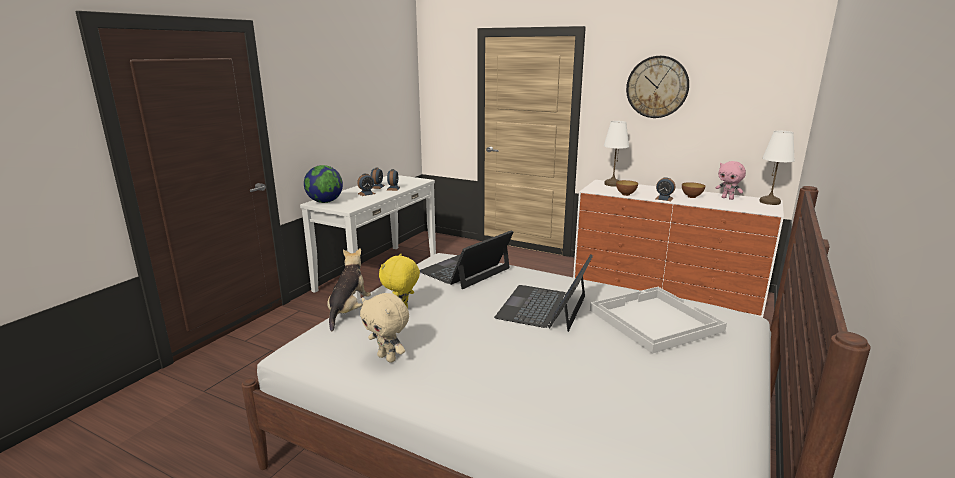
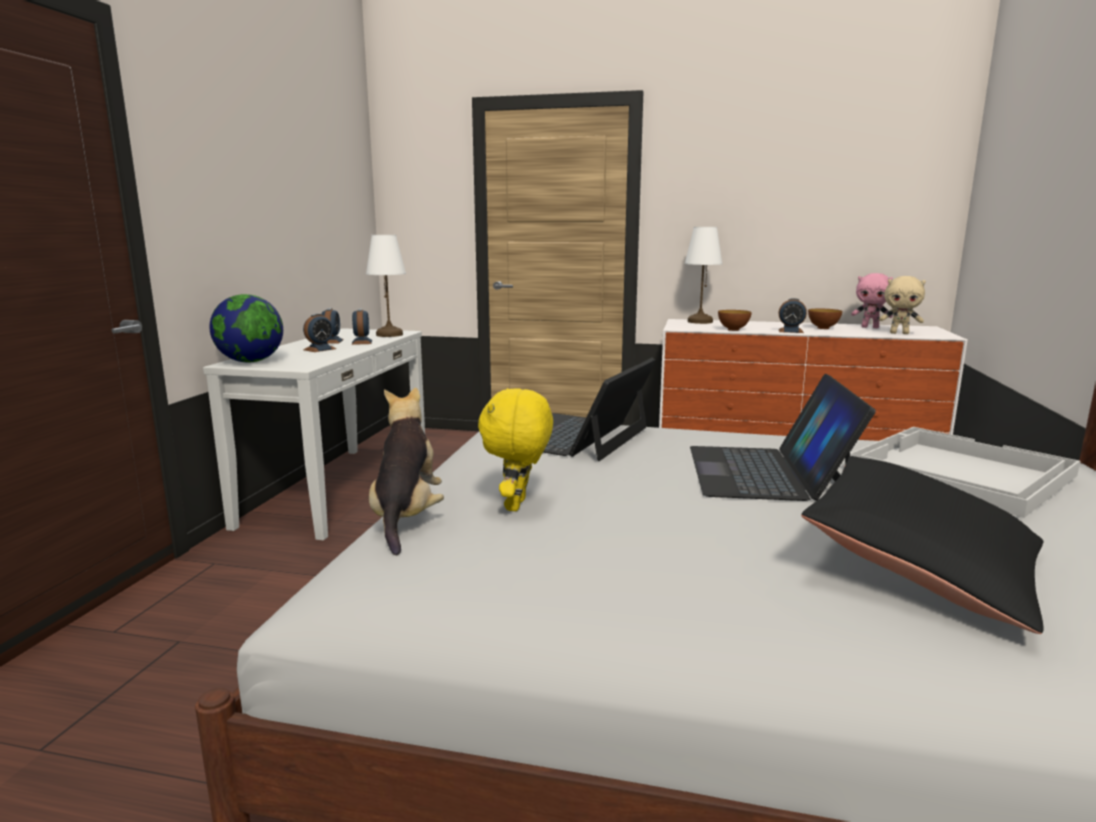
camera: 15 degrees left, 5 degrees down
beige plush toy [360,293,409,363] -> beige plush toy moved to [879,276,926,334]
wall clock [626,56,689,118] -> none
white table lamp [759,131,795,205] -> white table lamp moved to [366,235,406,337]
none -> black pillow [801,456,1044,634]

